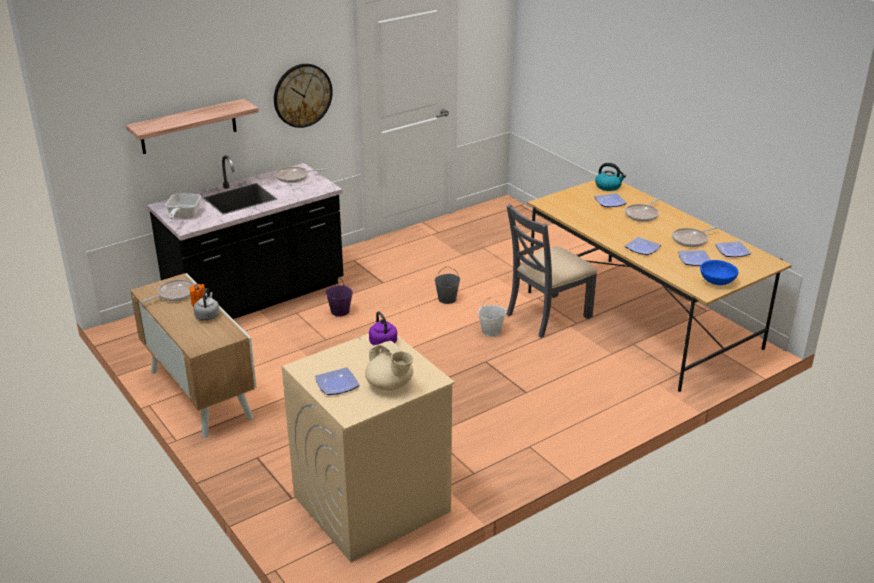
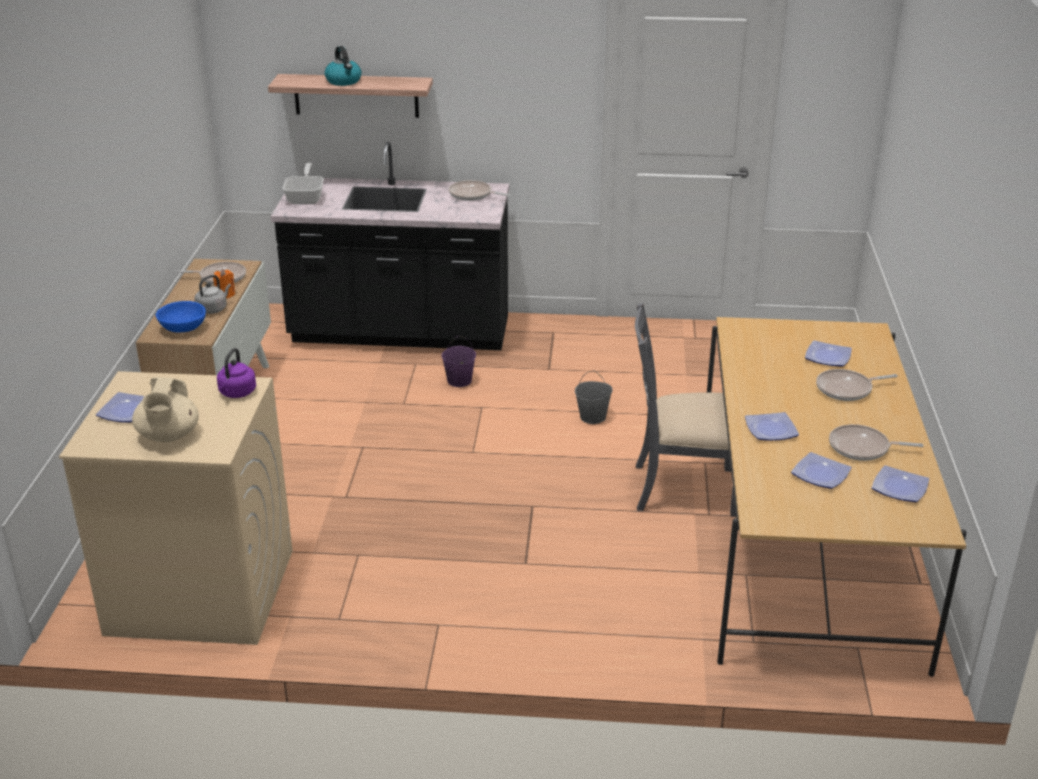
camera: 40 degrees right, 0 degrees up
frying pan [165,193,201,219] -> frying pan turned 135 degrees clockwise [283,163,324,204]
wall clock [274,64,333,128] -> none
white bucket [478,297,506,337] -> none
kettle [595,163,626,191] -> kettle moved to [325,46,361,86]
blue bowl [700,260,739,285] -> blue bowl moved to [156,301,206,333]

